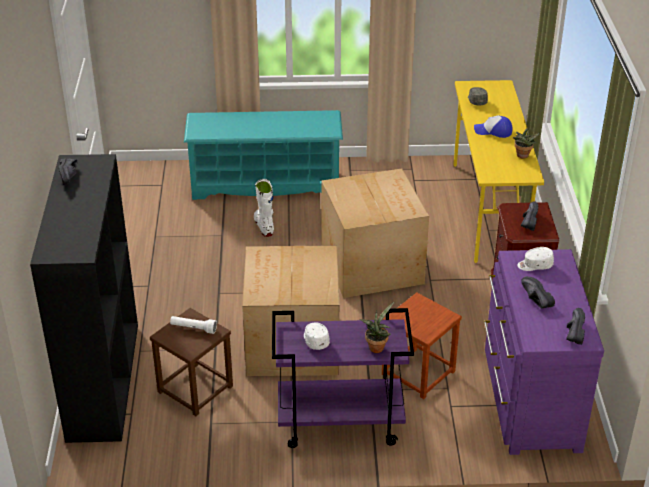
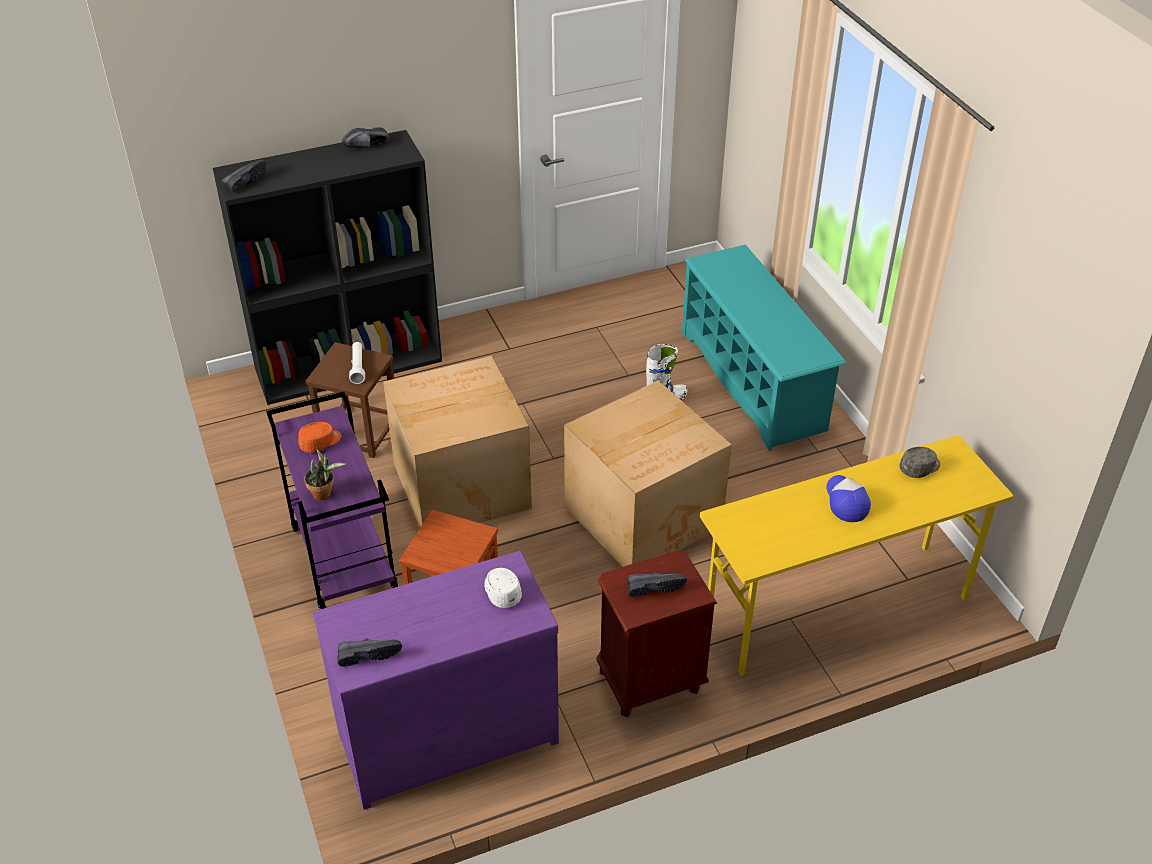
camera: 70 degrees right, 5 degrees up
white cap [304,322,330,350] -> orange cap [298,422,341,453]
potted plant [513,128,541,158] -> none
black shoe [521,276,555,308] -> black shoe moved to [222,160,266,193]

